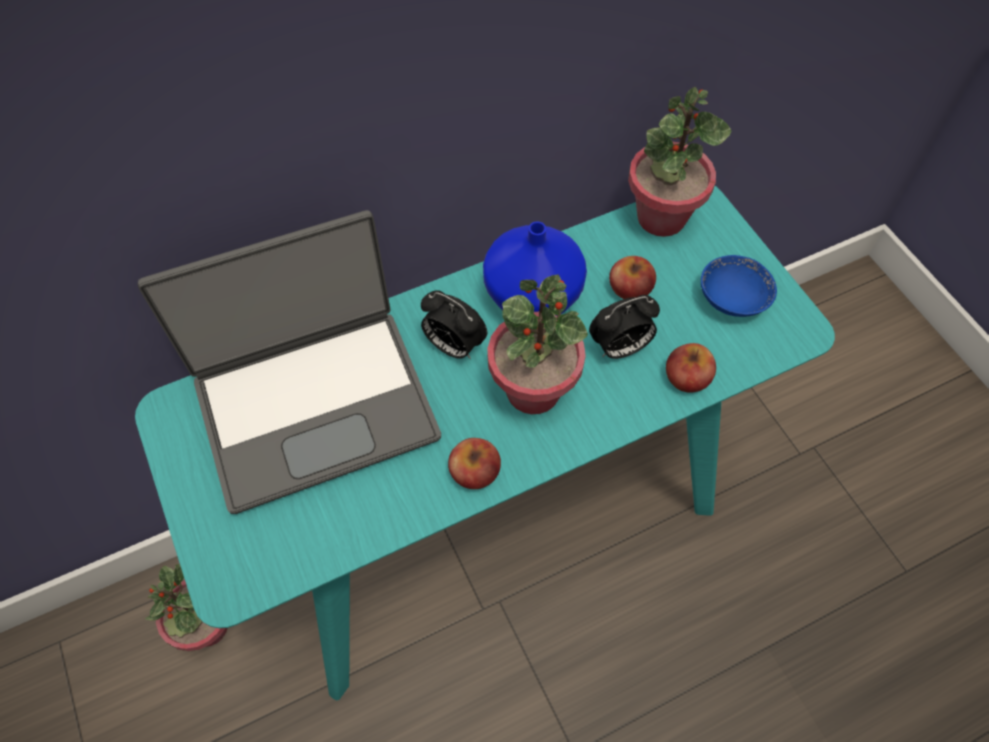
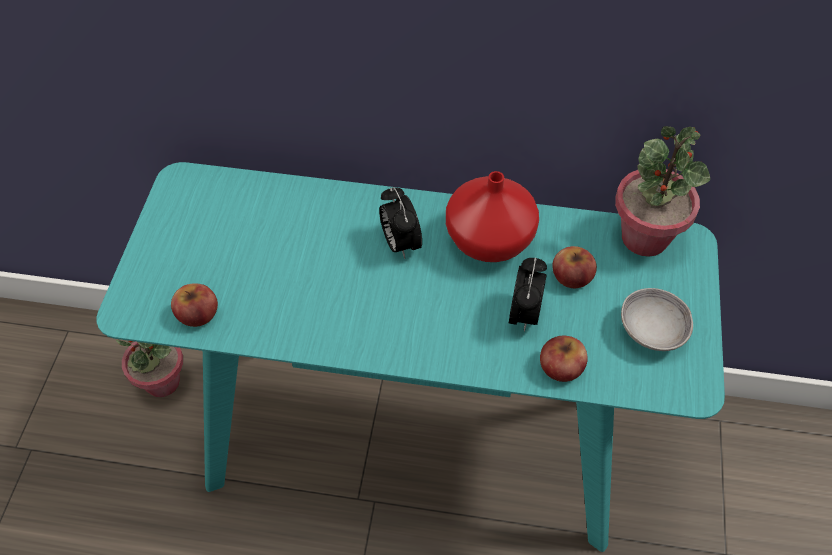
camera: 35 degrees right, 5 degrees down
laptop [138,210,441,514] -> none
apple [448,438,501,489] -> apple moved to [171,283,218,327]
blue vase [483,221,587,316] -> red vase [446,171,539,262]
potted plant [487,275,588,414] -> none
alarm clock [589,295,660,359] -> alarm clock turned 90 degrees counterclockwise [509,258,547,332]
blue bowl [701,255,777,317] -> grey bowl [621,288,693,351]

